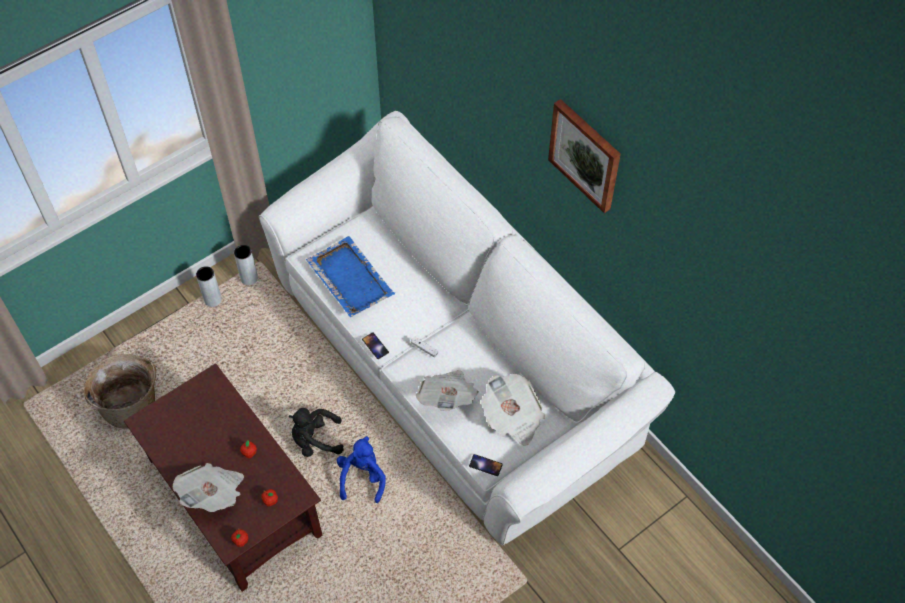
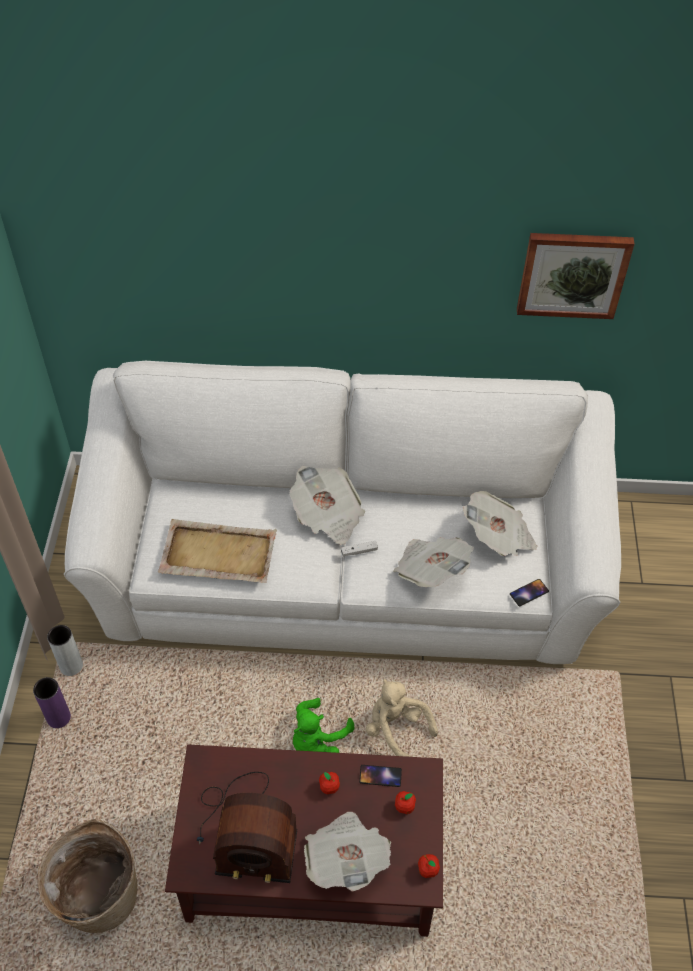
camera: 50 degrees left, 5 degrees down
grey vase [196,266,222,307] -> purple vase [33,677,71,728]
black plush toy [289,408,344,457] -> green plush toy [293,698,354,753]
blue tray [306,236,395,317] -> beige tray [158,519,277,583]
blue plush toy [337,436,386,503] -> beige plush toy [366,679,438,757]
phone [362,332,389,359] -> phone moved to [359,765,402,787]
picture [548,99,621,213] -> picture moved to [517,233,635,319]
none -> radio [197,772,297,883]
none -> newspaper [289,466,365,545]

